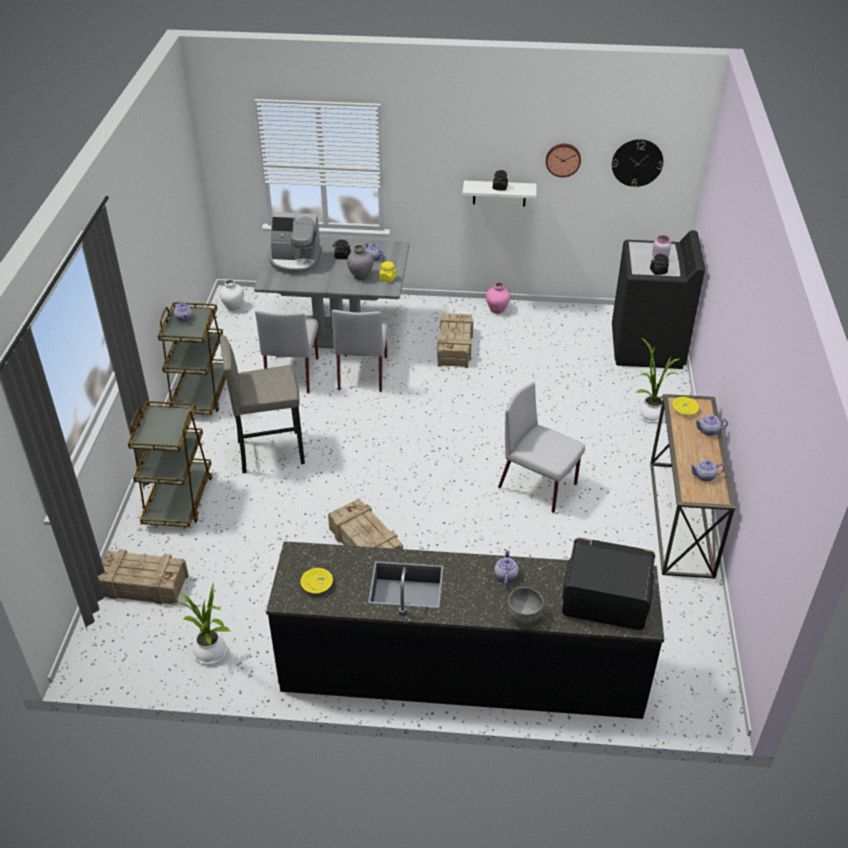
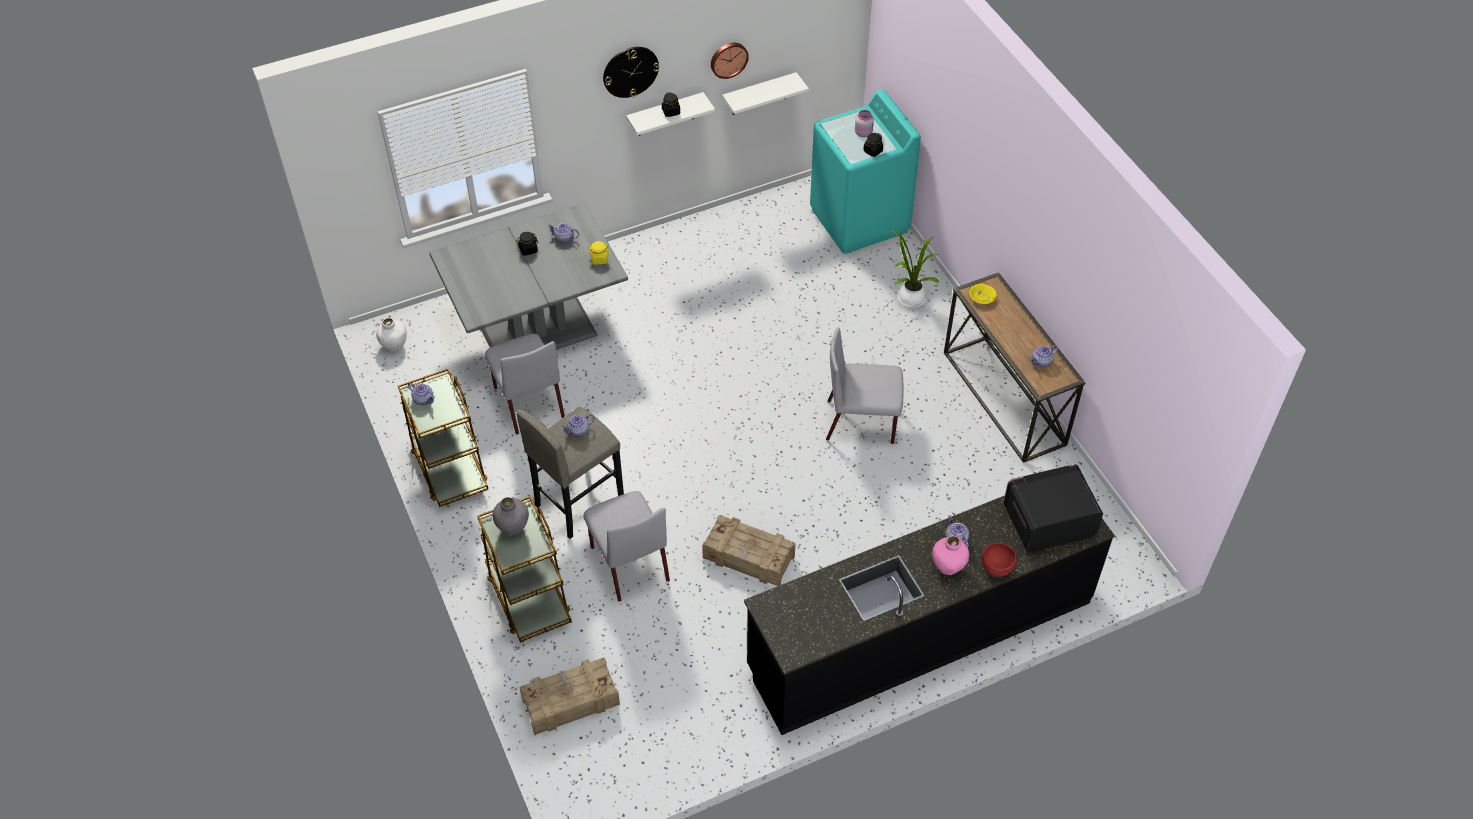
camera: 30 degrees left, 10 degrees up
potted plant [173,583,231,665] -> none
coffee machine [269,212,322,274] -> none
yellow bowl [301,568,333,593] -> none
grey chair [331,310,389,392] -> grey chair moved to [583,491,670,602]
grey vase [347,245,374,280] -> grey vase moved to [493,497,529,536]
crate [437,313,473,368] -> none
pink vase [486,283,510,314] -> pink vase moved to [932,536,969,575]
grey bowl [507,587,544,623] -> red bowl [982,543,1017,577]
wall clock [612,139,663,187] -> wall clock moved to [603,47,659,98]
black washing machine [612,230,705,369] -> turquoise washing machine [810,89,921,254]
teapot [694,415,728,436] -> teapot moved to [561,414,594,436]
none -> white shelf [722,72,809,115]

